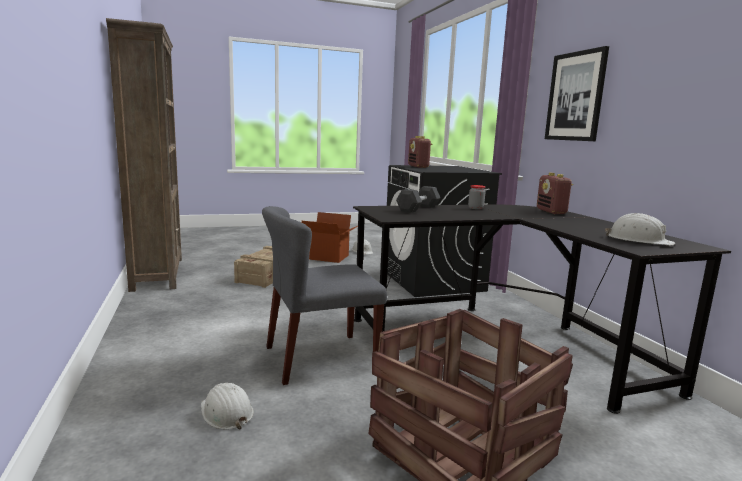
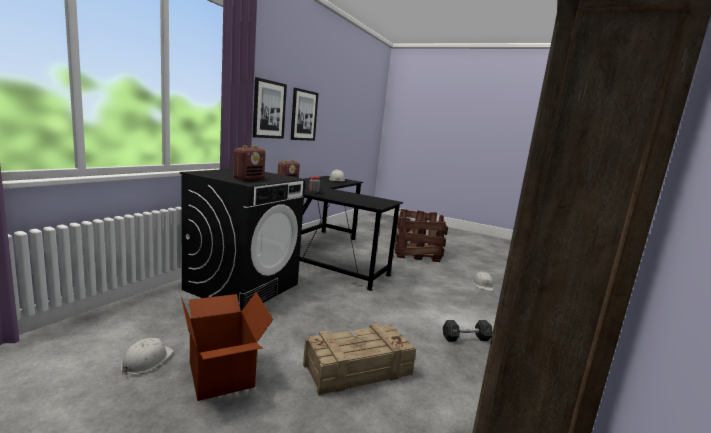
camera: 135 degrees left, 0 degrees up
grey chair [262,206,387,385] -> none
black dumbbell [396,186,440,213] -> black dumbbell moved to [443,320,493,342]
none -> picture [291,88,318,141]

